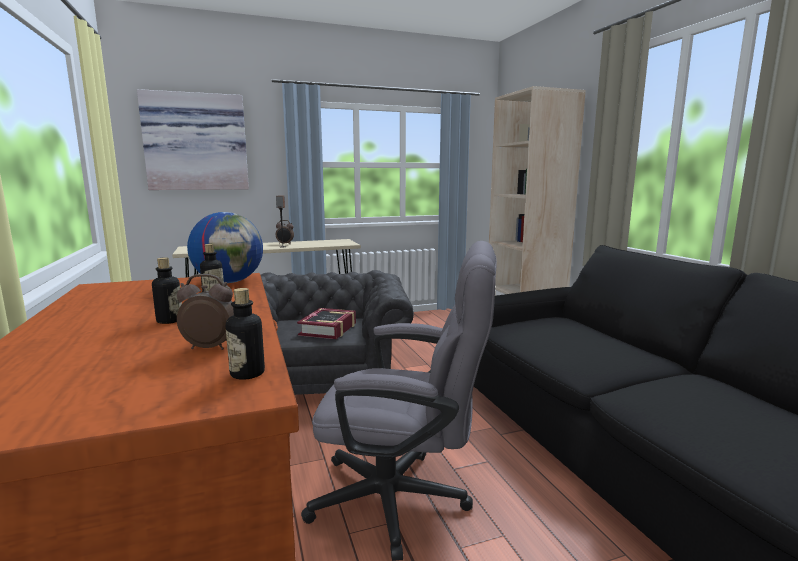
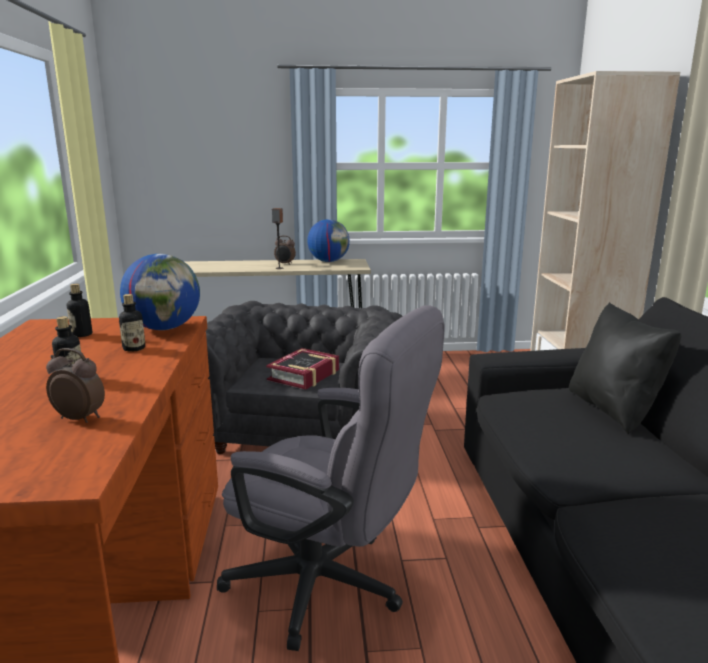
camera: 15 degrees right, 5 degrees up
picture [137,89,249,190] -> none
bottle [226,288,265,380] -> bottle moved to [67,284,92,337]
none -> globe [307,219,350,262]
none -> black pillow [569,303,682,434]

